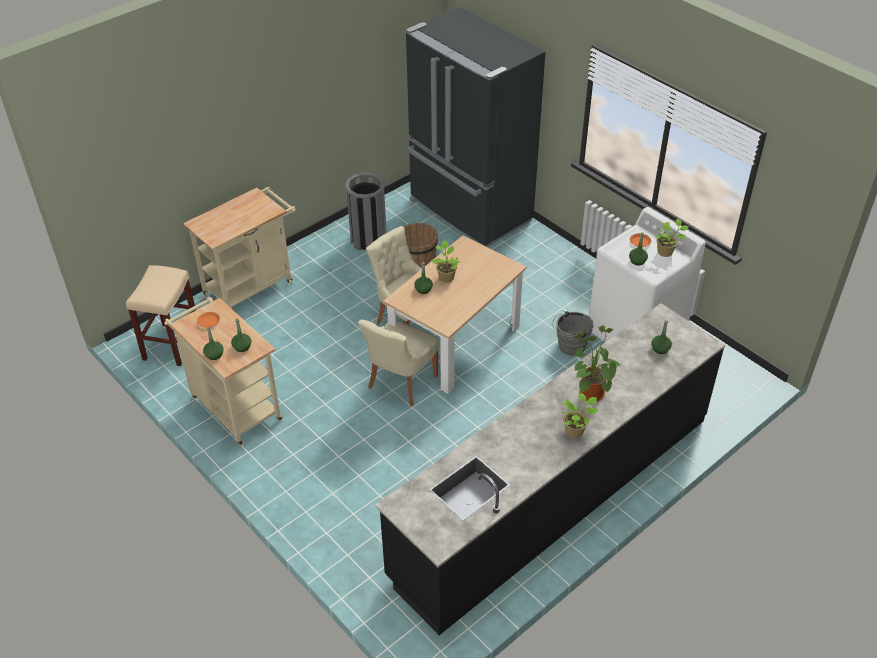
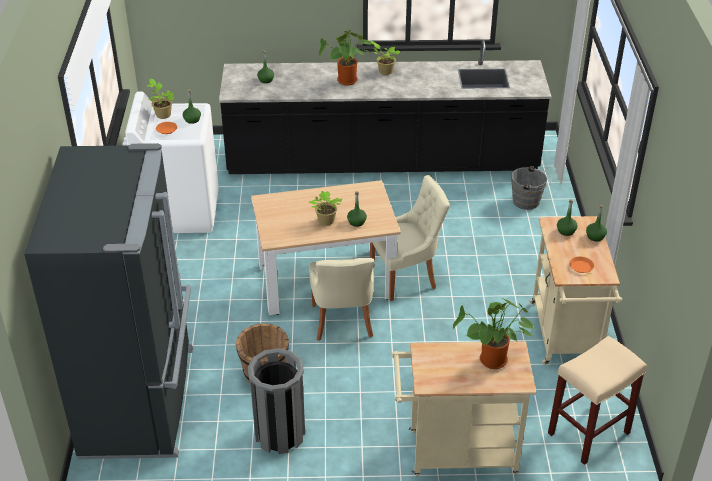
camera: 140 degrees left, 5 degrees down
grey bucket [552,311,594,356] -> grey bucket moved to [511,166,551,210]
none -> potted plant [453,298,534,369]

